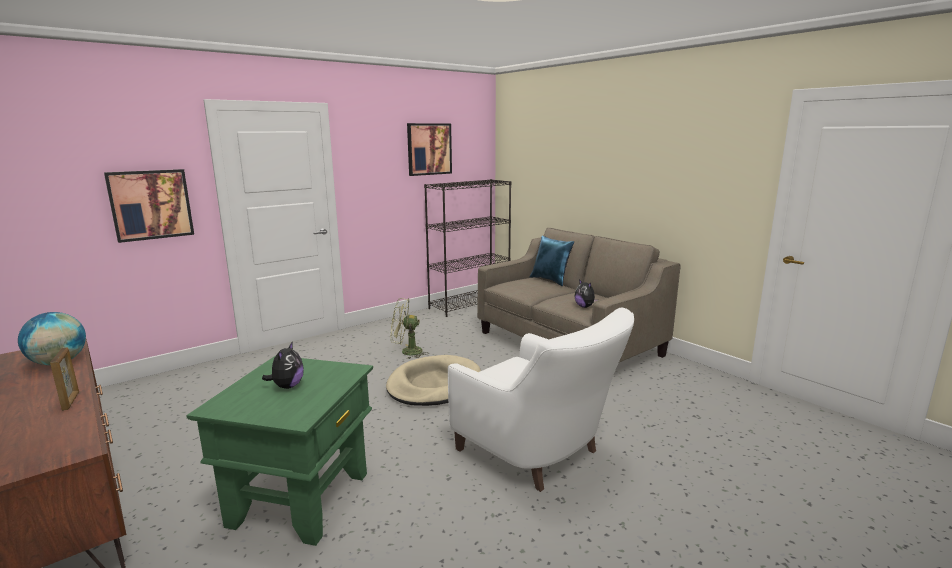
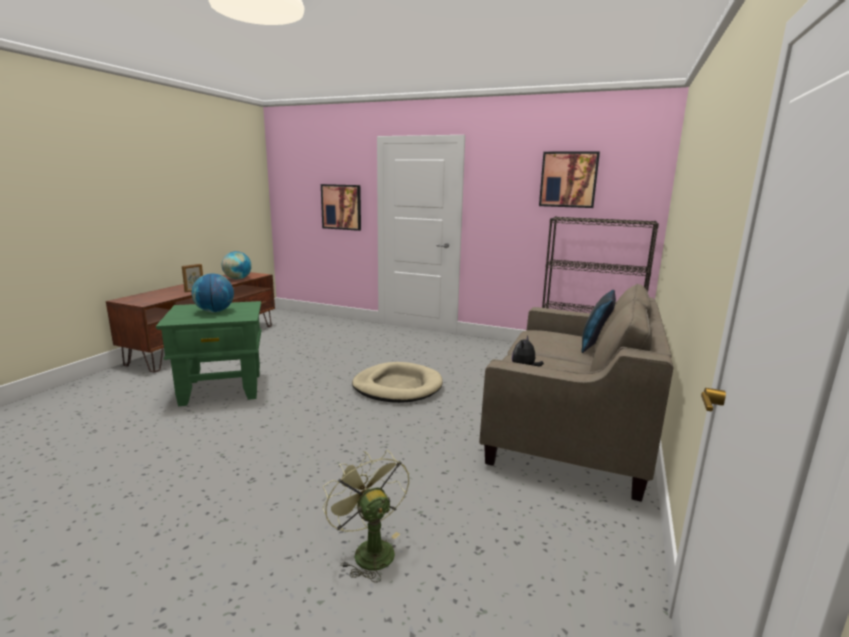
camera: 60 degrees right, 0 degrees up
plush toy [262,341,304,389] -> globe [191,274,234,312]
green fan [391,298,428,359] -> green fan moved to [323,450,409,582]
white armchair [448,308,634,492] -> none

